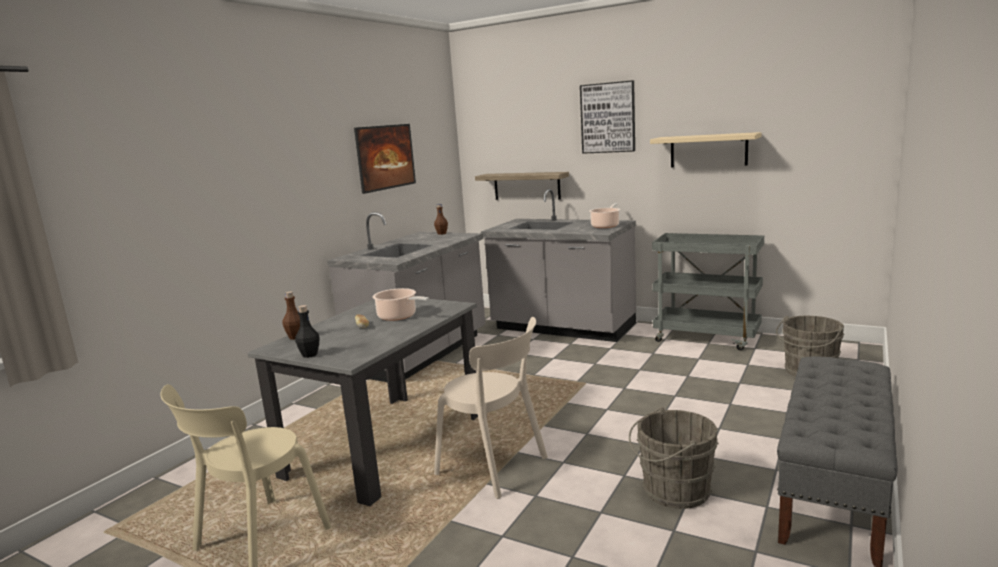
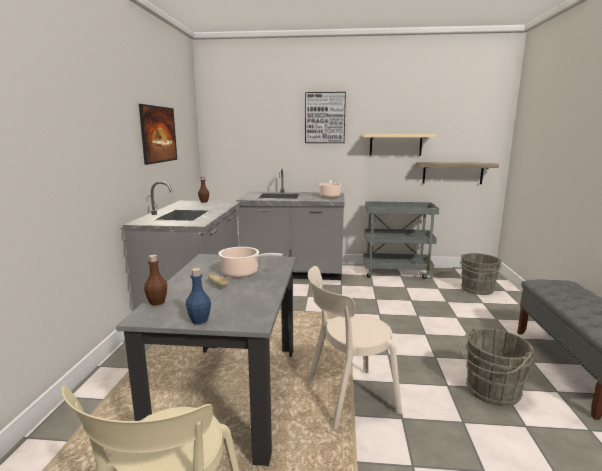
camera: 25 degrees left, 0 degrees up
black bottle [295,305,320,358] -> blue bottle [186,268,211,324]
beige chair [434,317,548,499] -> beige chair turned 150 degrees clockwise [307,266,402,429]
shelf [475,172,569,200] -> shelf moved to [416,162,499,184]

